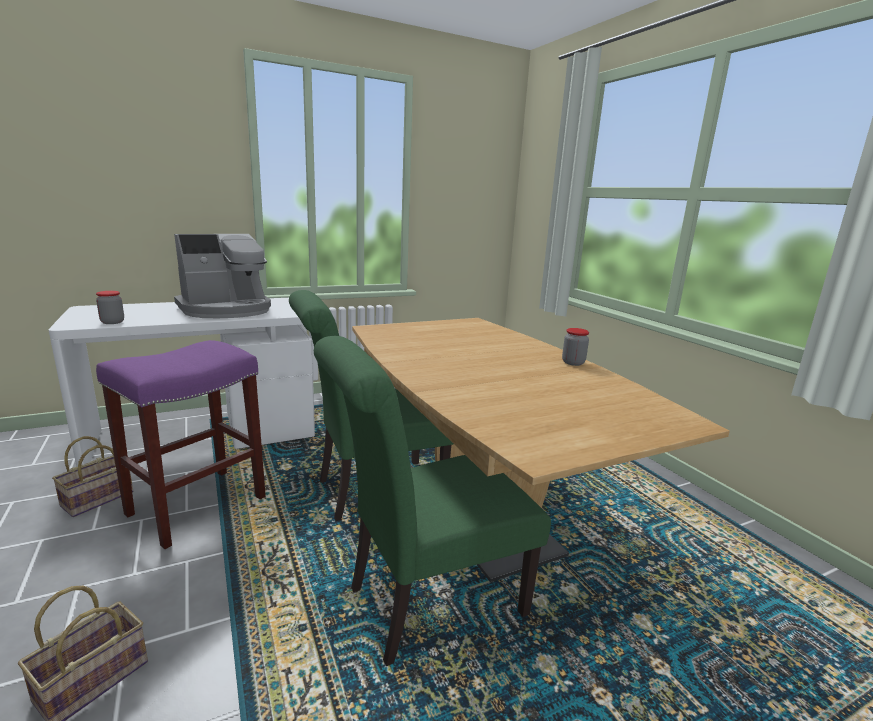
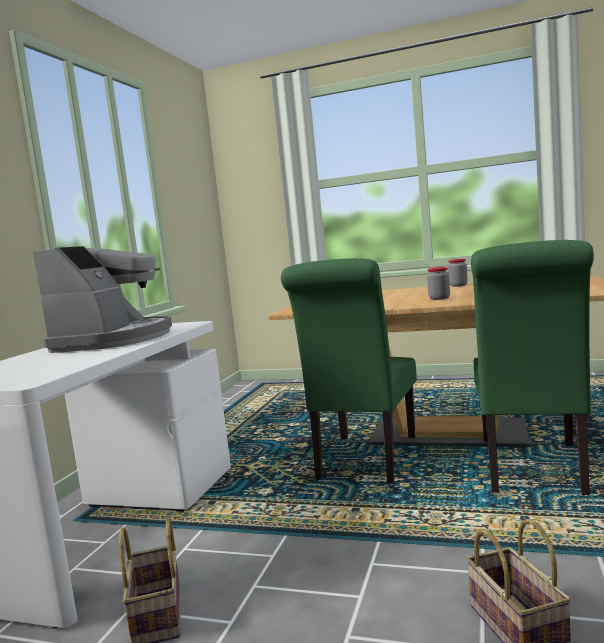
camera: 45 degrees left, 10 degrees down
jar [96,291,124,324] -> jar moved to [427,267,450,300]
purple stool [96,340,266,549] -> none

